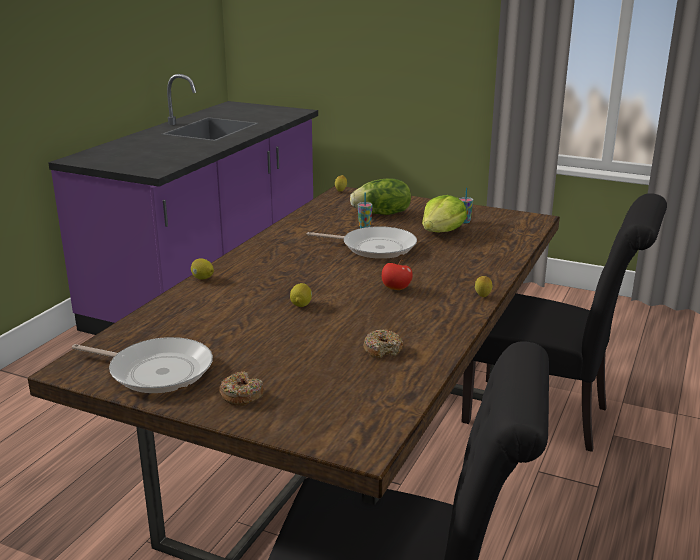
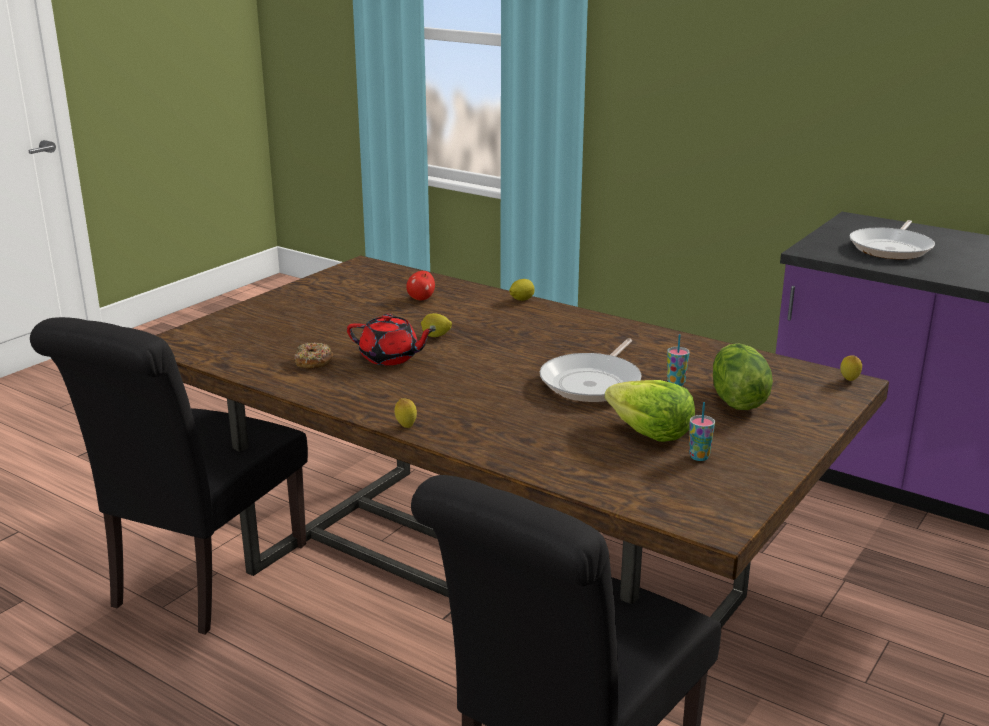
camera: 100 degrees right, 0 degrees up
frying pan [72,337,213,393] -> frying pan moved to [850,220,935,259]
donut [219,371,264,406] -> none
apple [382,260,413,290] -> apple moved to [406,271,435,300]
none -> red teapot [347,314,436,365]

